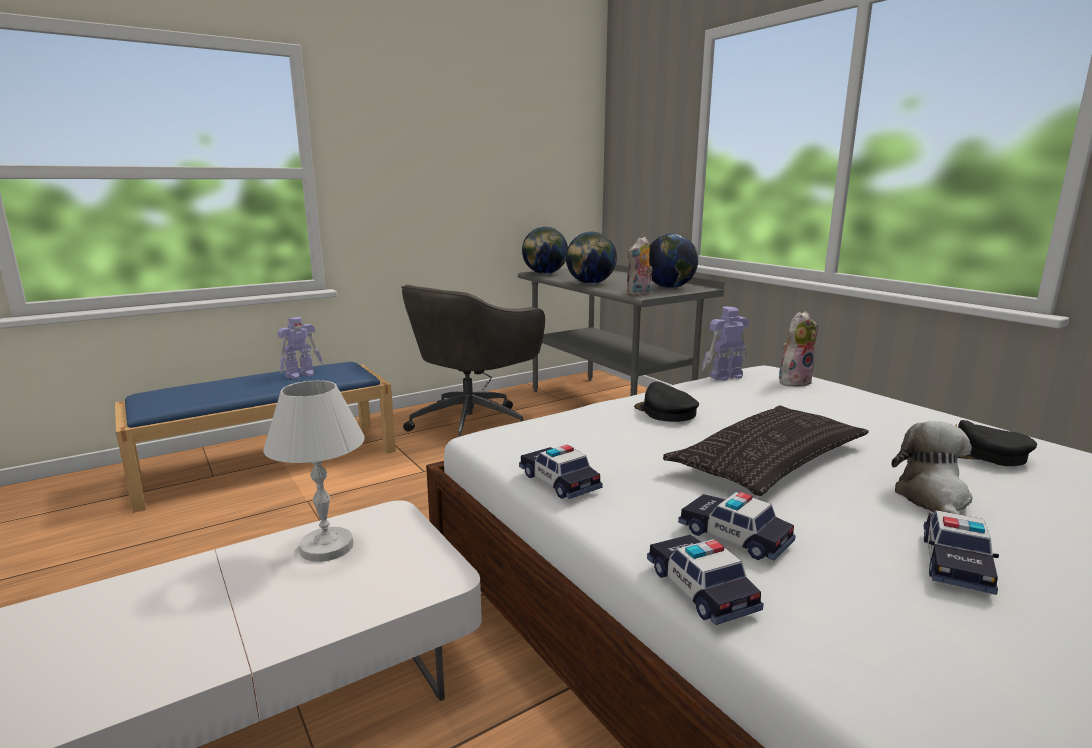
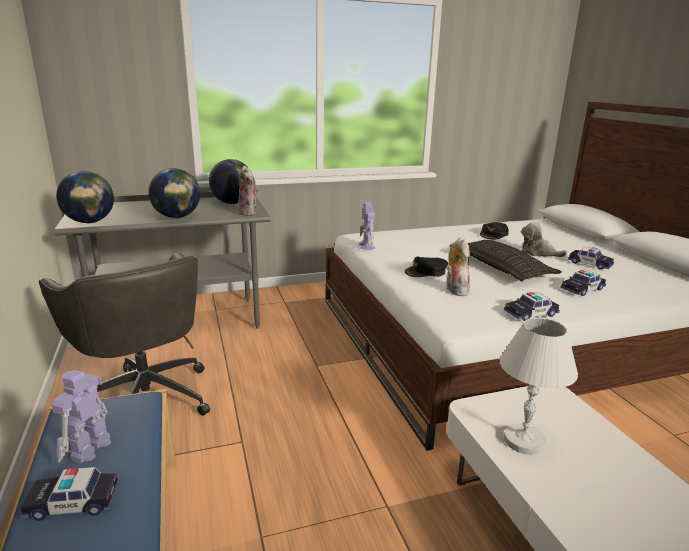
camera: 75 degrees left, 5 degrees up
toy robot [278,317,323,379] -> toy robot turned 135 degrees counterclockwise [52,370,111,464]
toy car [647,535,764,625] -> toy car moved to [20,467,120,521]
plush toy [779,311,818,387] -> plush toy moved to [446,237,470,296]

